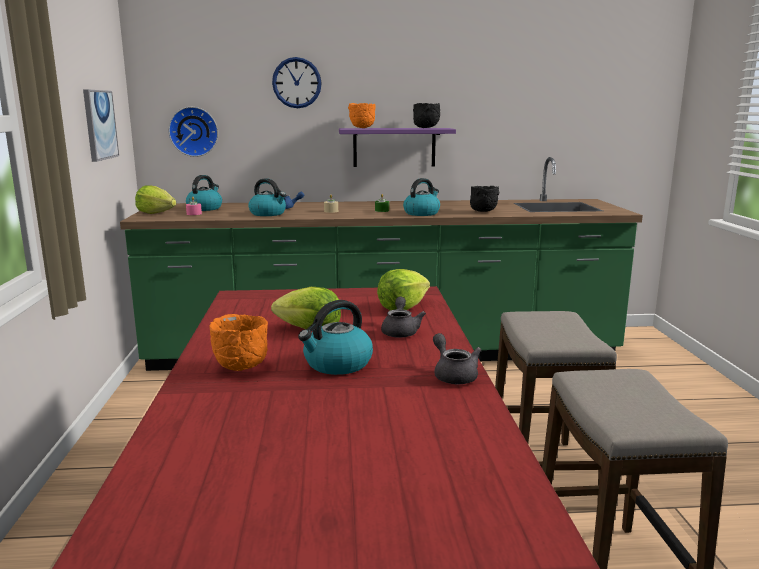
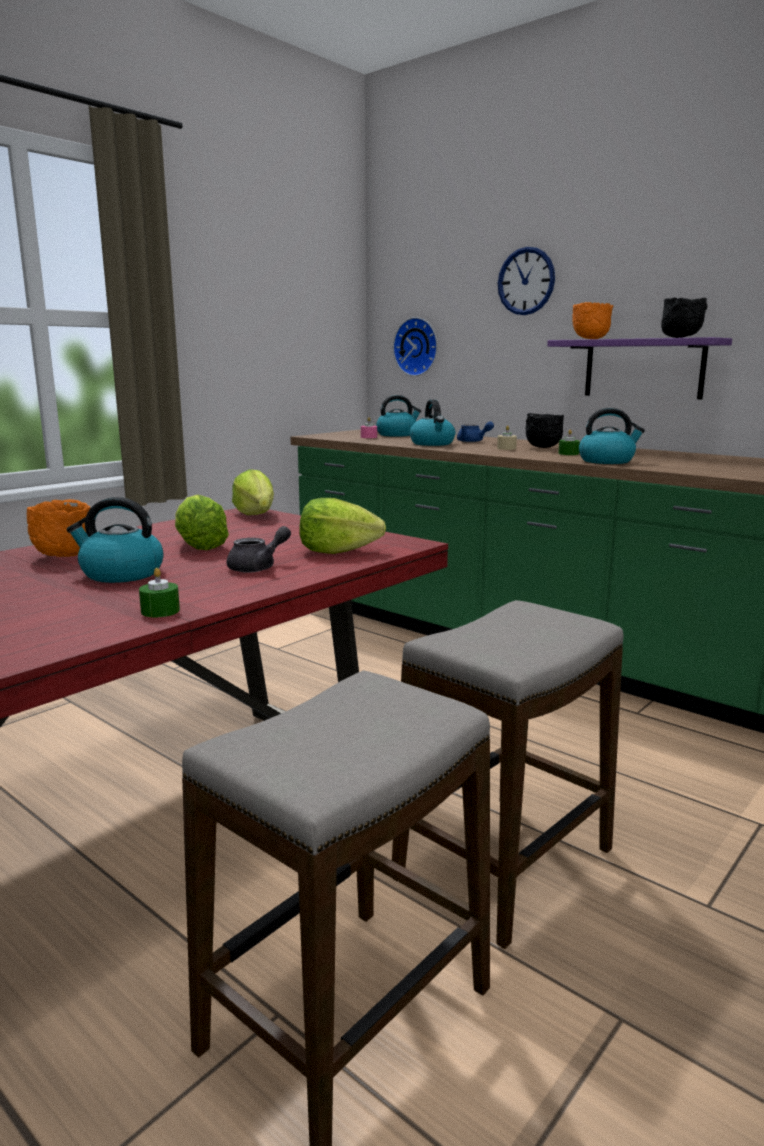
camera: 45 degrees right, 0 degrees up
picture [83,89,119,162] -> none
lettuce [135,185,176,214] -> lettuce moved to [232,469,274,515]
grey teapot [433,333,481,384] -> green candle [139,568,180,617]
black bowl [470,186,499,212] -> black bowl moved to [526,413,564,448]

